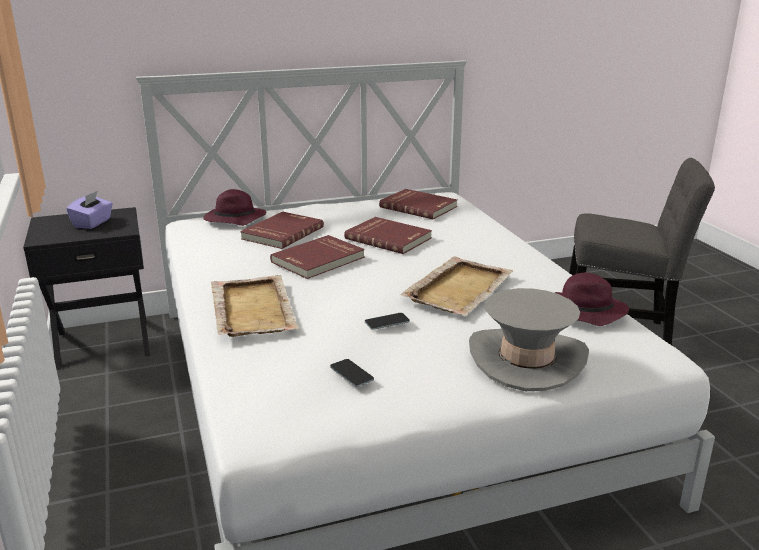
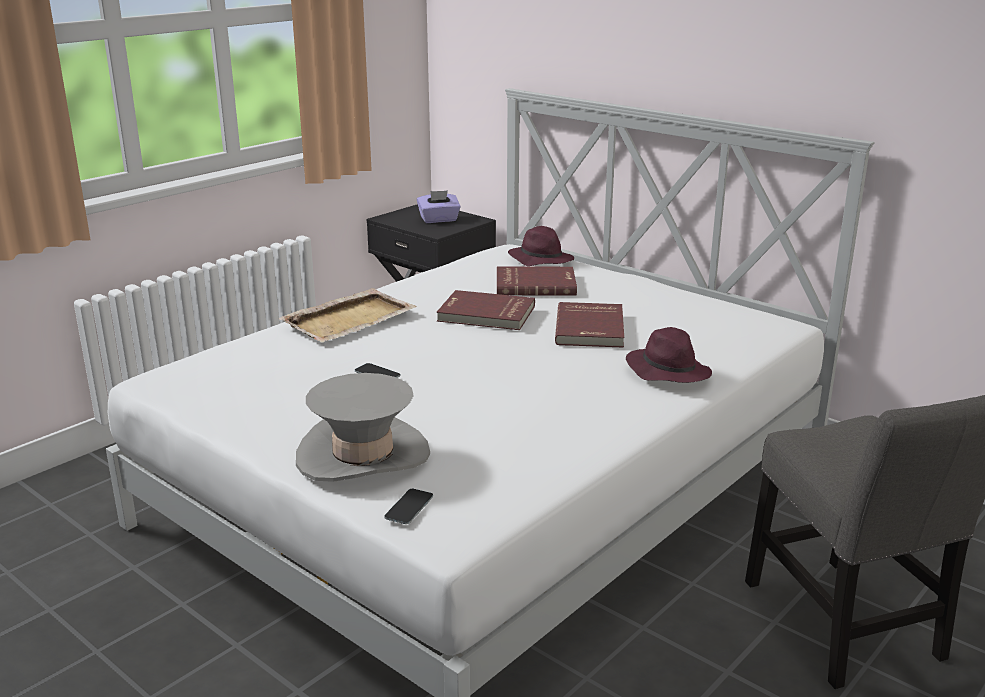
camera: 60 degrees right, 0 degrees up
phone [330,359,374,387] -> phone moved to [384,489,433,524]
red book [379,189,457,219] -> none
beige tray [400,256,513,316] -> none
purple hat [555,273,629,326] -> purple hat moved to [626,327,712,383]

